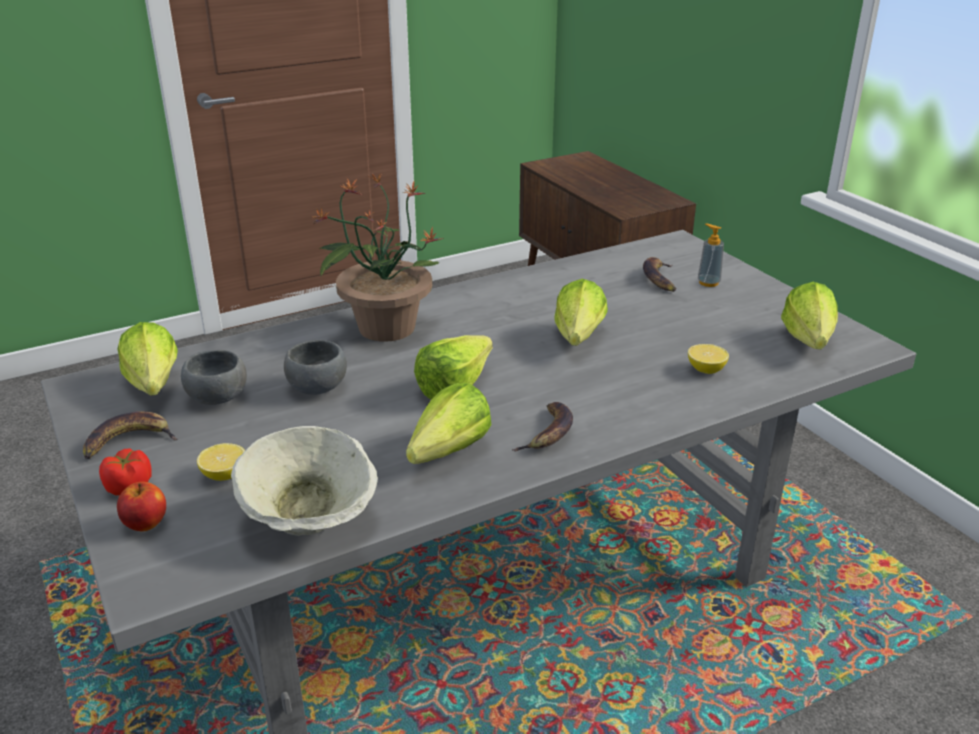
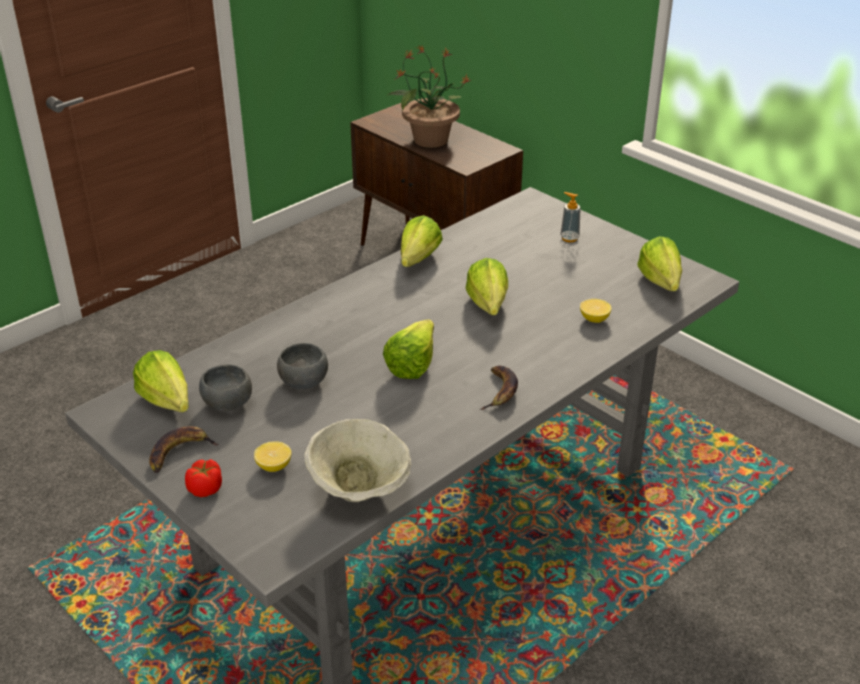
camera: 15 degrees left, 5 degrees up
apple [117,482,166,531] -> none
potted plant [312,174,444,342] -> potted plant moved to [386,45,471,148]
lettuce [406,383,491,464] -> lettuce moved to [401,215,443,267]
banana [643,257,676,292] -> none

